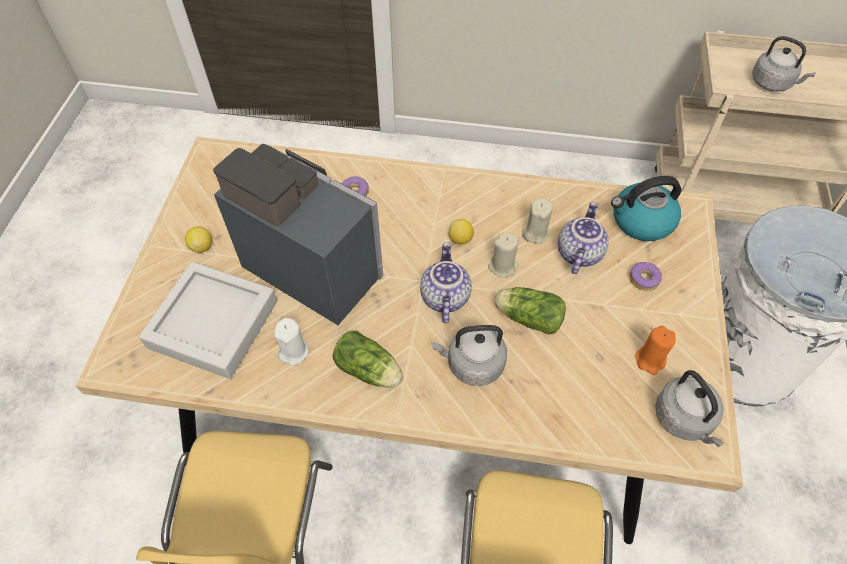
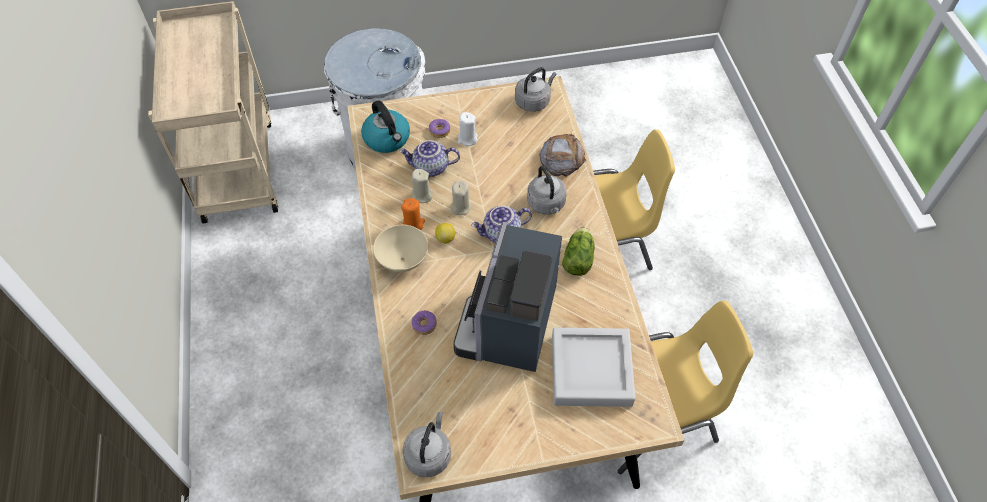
camera: 110 degrees left, 0 degrees up
lemon [185,226,212,253] -> none
white candle [274,318,309,366] -> white candle moved to [457,112,478,146]
lettuce [495,287,566,335] -> none
orange candle [635,326,676,375] -> orange candle moved to [401,198,425,230]
grey kettle [752,36,816,91] -> grey kettle moved to [402,412,451,477]
none -> beige bowl [373,225,428,272]
none -> bread [539,133,586,177]

